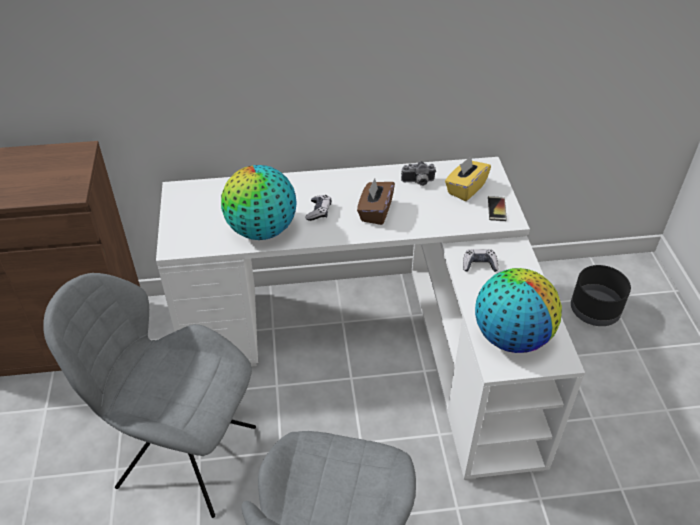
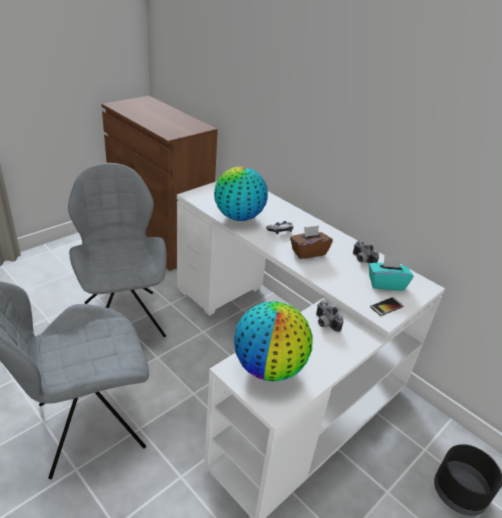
camera: 50 degrees right, 10 degrees down
yellow tissue box [445,156,491,201] -> turquoise tissue box [369,256,414,291]
game controller [463,249,498,272] -> camera [316,301,344,332]

